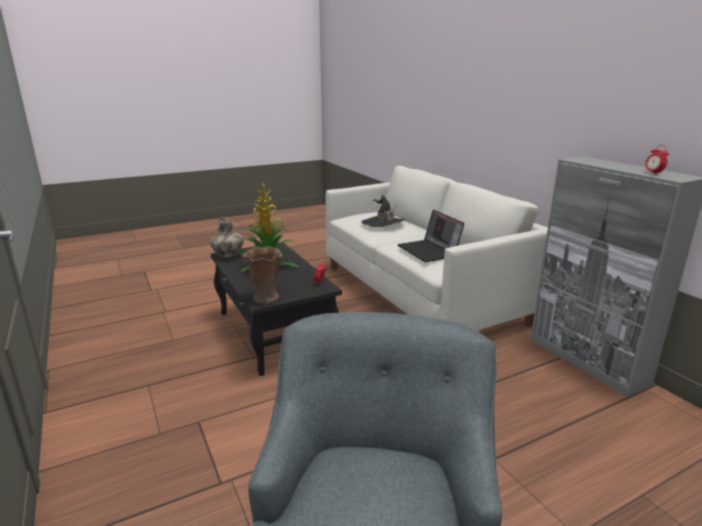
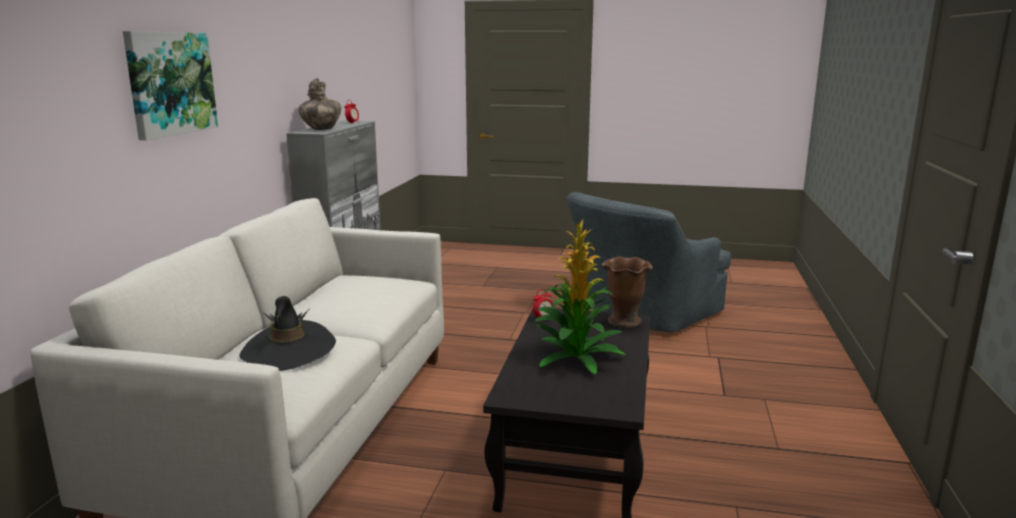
camera: 140 degrees left, 5 degrees down
vase [210,217,244,258] -> vase moved to [298,78,341,130]
laptop [397,210,464,262] -> none
none -> picture [123,31,218,140]

